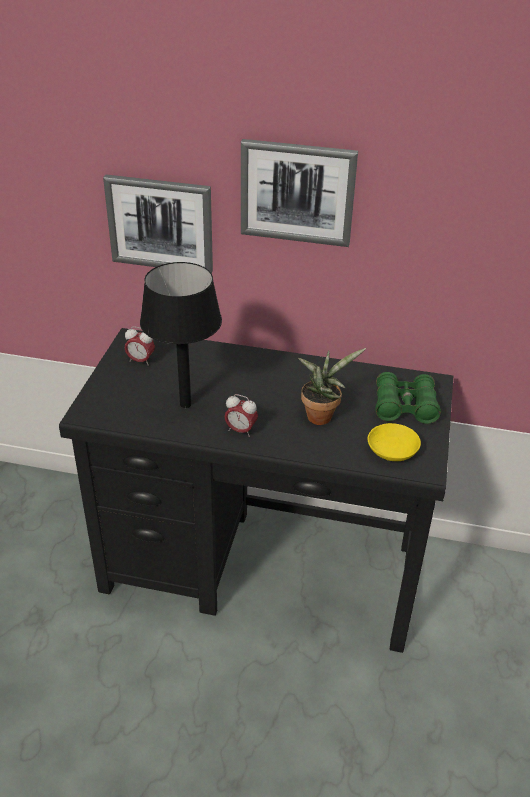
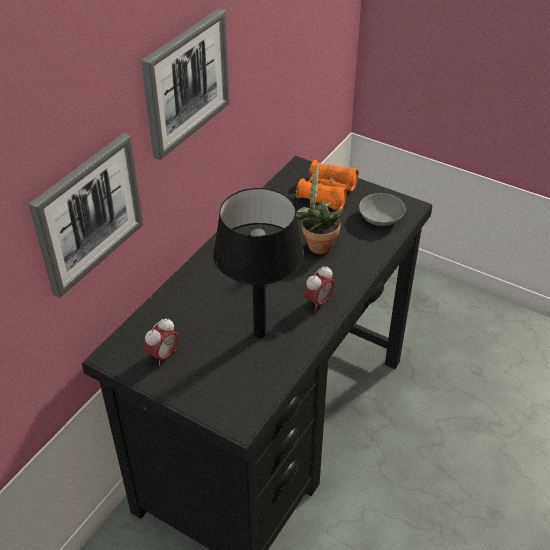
camera: 70 degrees left, 5 degrees up
yellow bowl [367,423,421,461] -> grey bowl [359,193,406,226]
green binoculars [375,372,441,424] -> orange binoculars [296,160,359,211]

